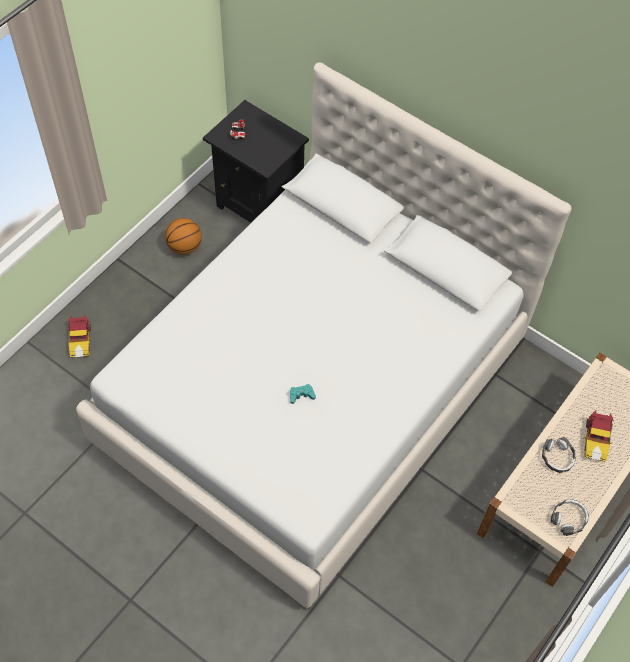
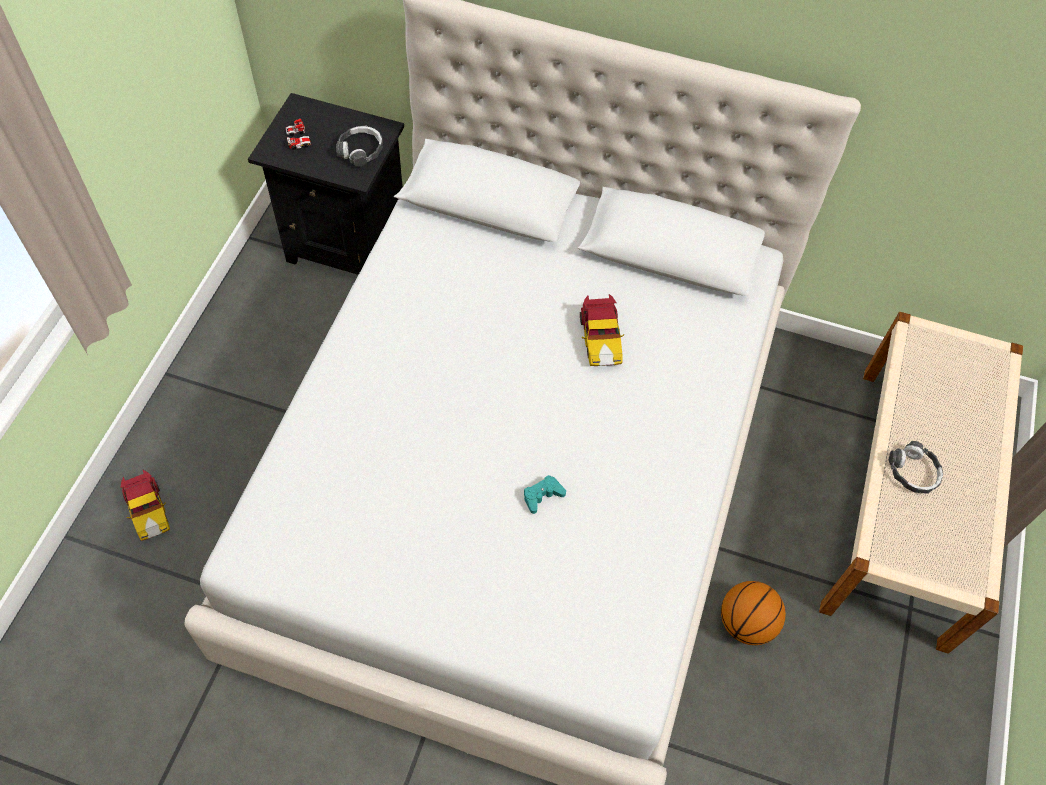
camera: 20 degrees left, 0 degrees up
basketball [165,218,202,255] -> basketball moved to [721,581,786,645]
headphones [551,499,589,536] -> headphones moved to [336,126,383,167]
toy car [584,411,614,461] -> toy car moved to [580,294,625,366]

